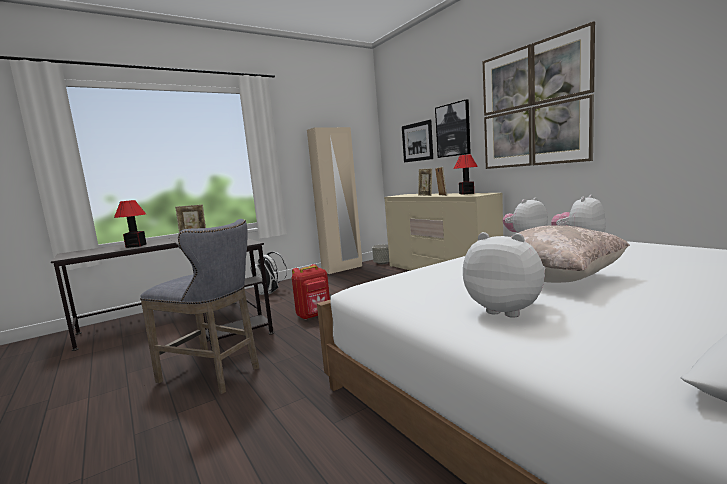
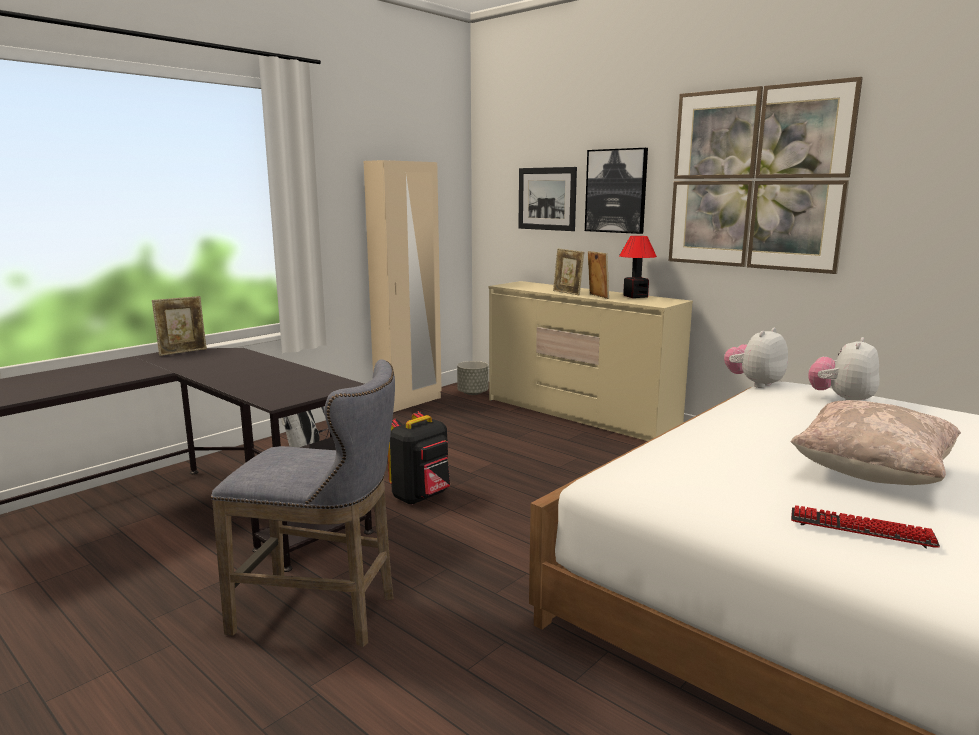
camera: 15 degrees left, 5 degrees up
table lamp [114,200,146,248] -> none
red backpack [292,264,330,320] -> black backpack [388,411,450,505]
plush toy [463,232,545,318] -> keyboard [791,505,940,548]

